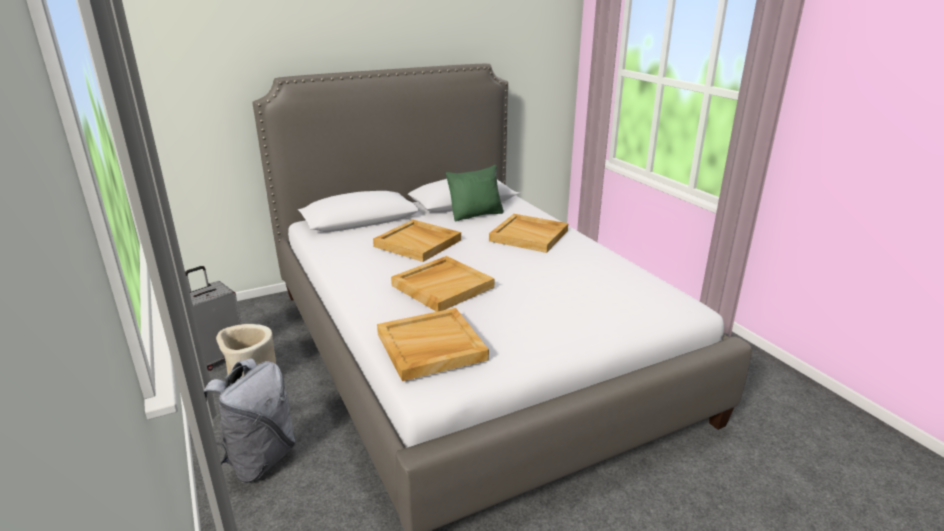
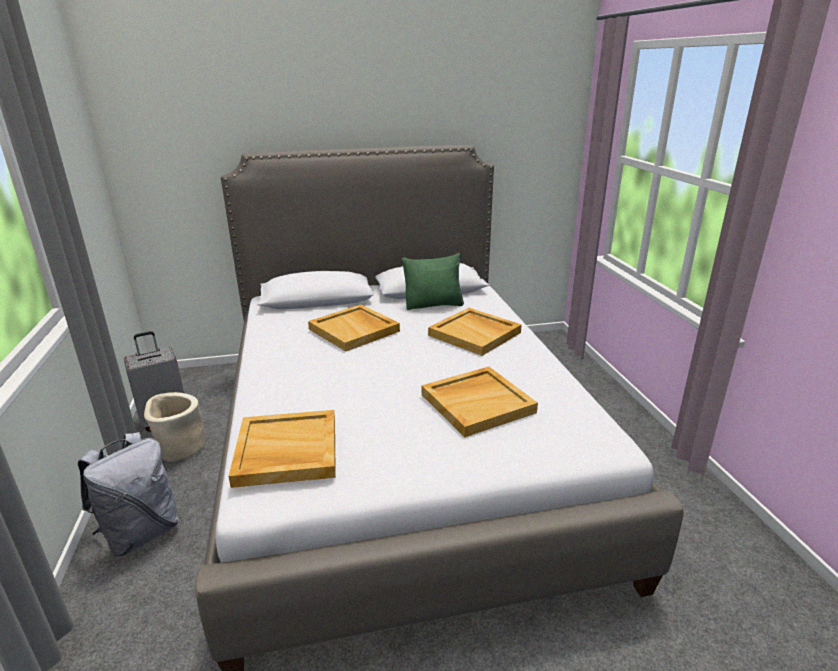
camera: 15 degrees right, 0 degrees up
beige tray [391,256,494,312] -> beige tray moved to [422,367,538,437]

